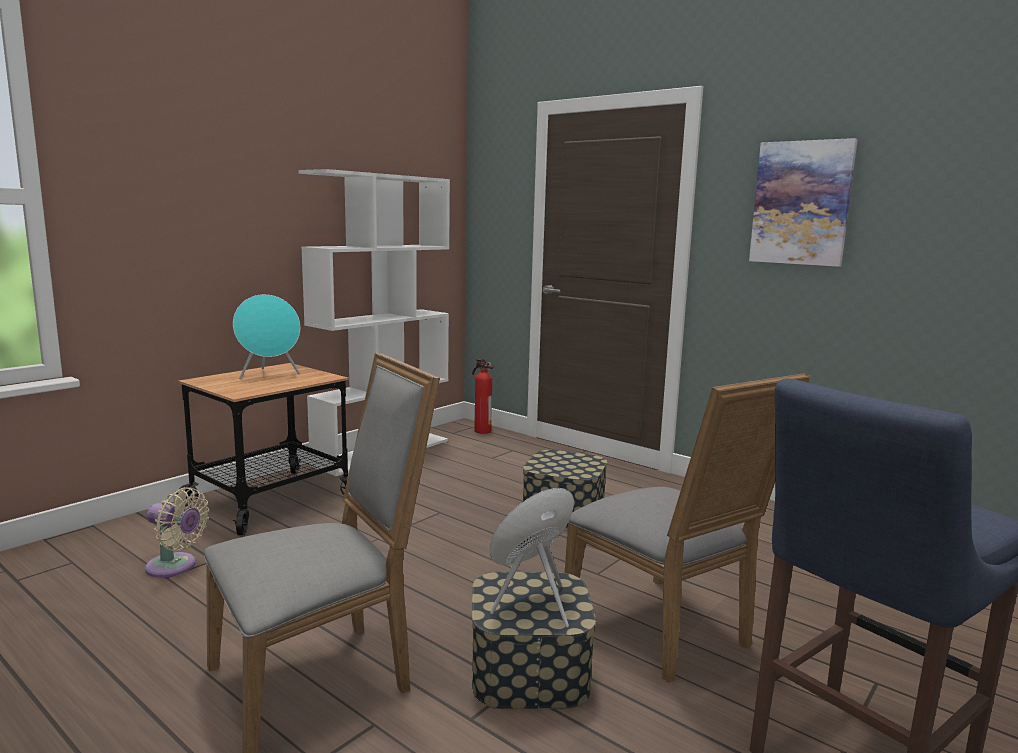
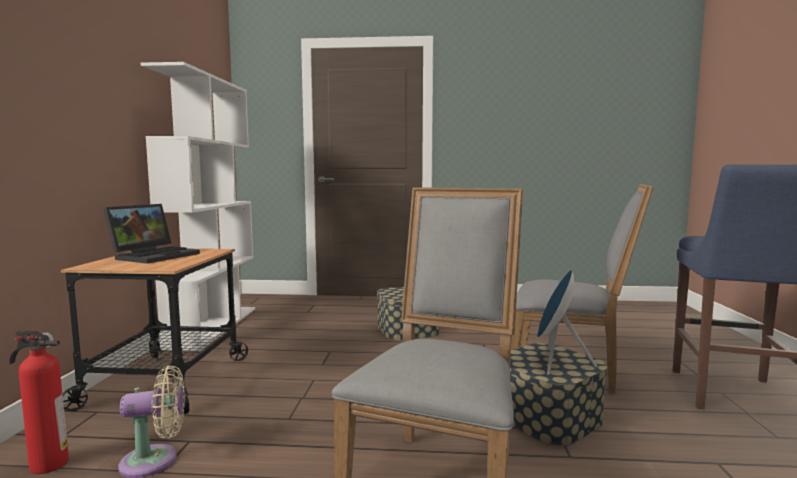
camera: 35 degrees left, 5 degrees down
turquoise speaker [233,294,300,379] -> laptop [103,204,200,264]
fire extinguisher [472,359,494,434] -> fire extinguisher moved to [10,330,69,474]
picture [749,138,858,267] -> none

